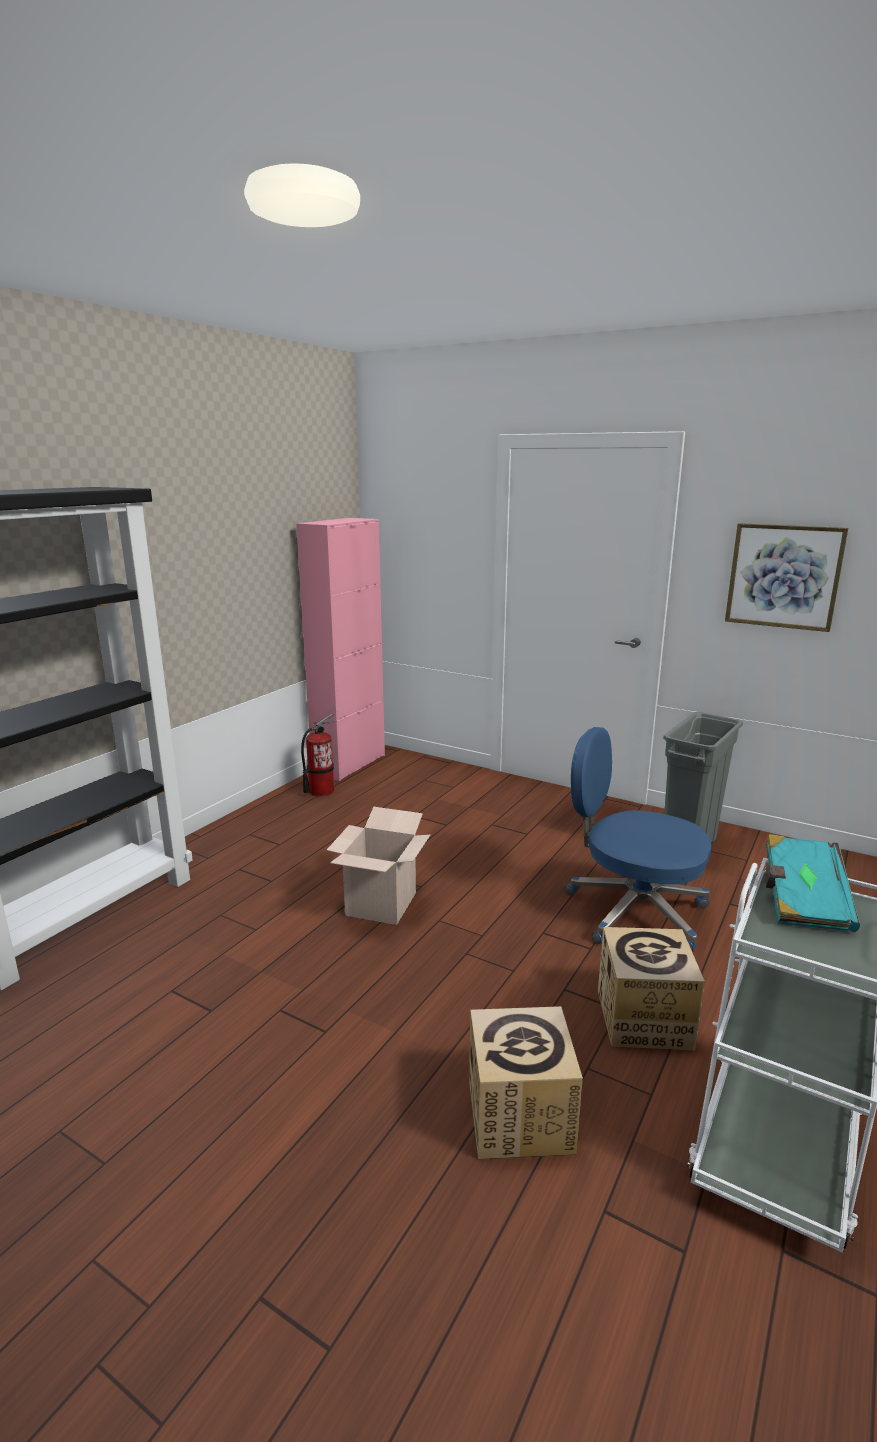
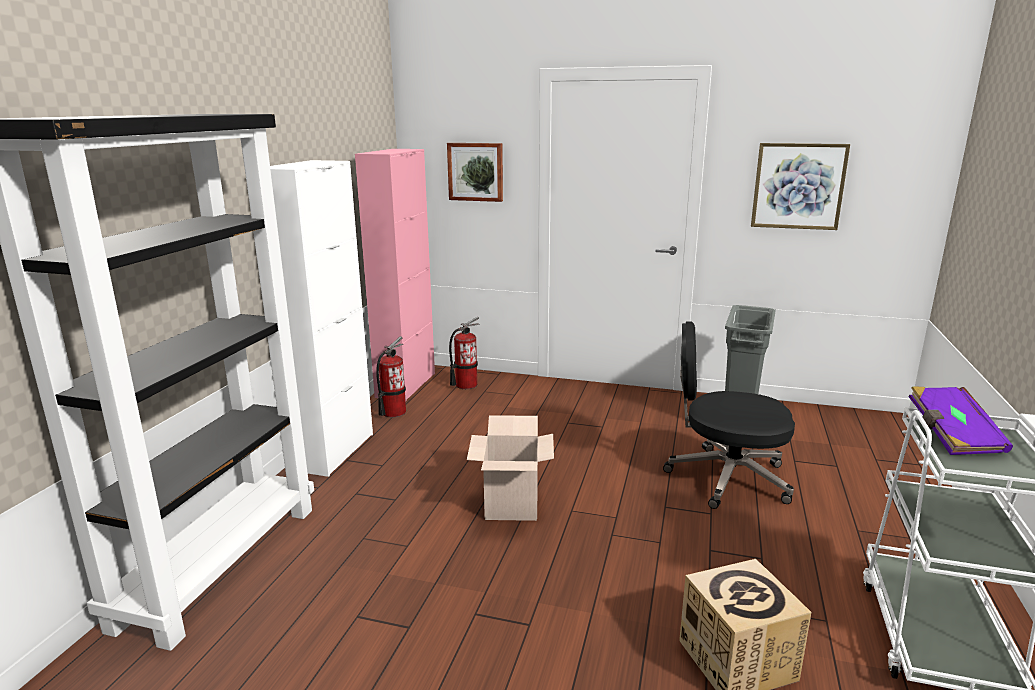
camera: 15 degrees left, 0 degrees up
blue office chair [564,727,711,952] -> black office chair [663,321,795,509]
cardboard box [598,927,705,1050] -> none
turquoise book [765,834,860,932] -> purple book [909,387,1013,455]
none -> white cabinet [270,160,373,477]
none -> picture [447,143,503,202]
none -> fire extinguisher [449,317,480,389]

